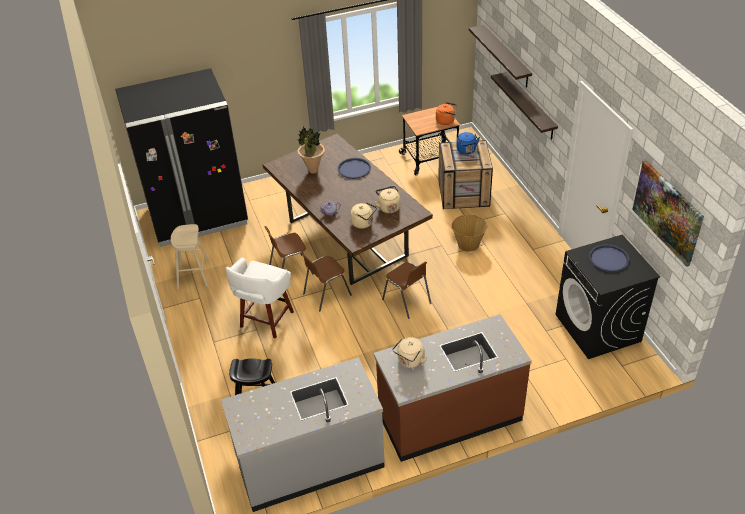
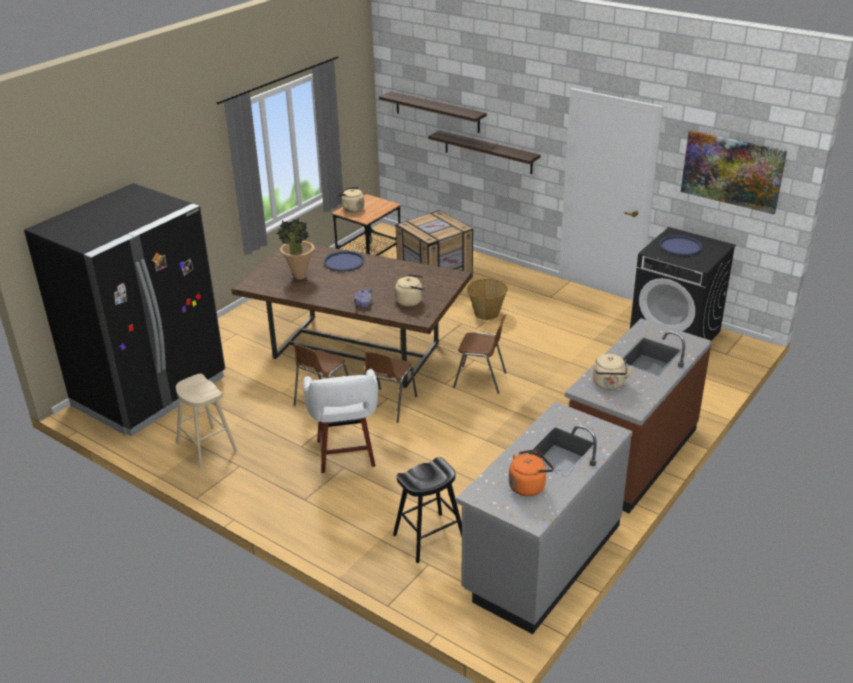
camera: 35 degrees left, 10 degrees down
beige kettle [374,186,400,213] -> beige kettle moved to [337,187,364,213]
orange kettle [436,102,457,125] -> orange kettle moved to [509,449,554,496]
blue kettle [456,132,480,154] -> none

